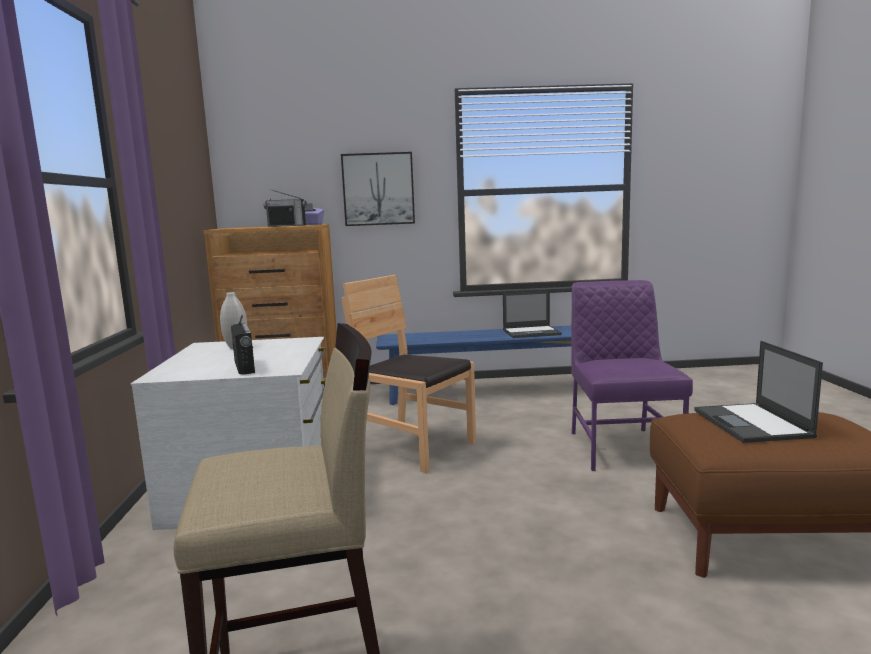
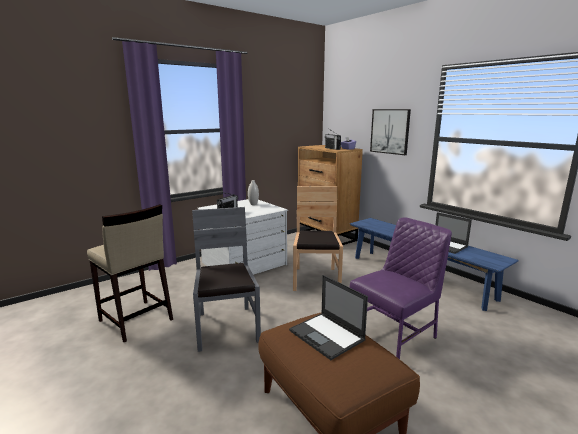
camera: 55 degrees right, 5 degrees up
laptop [694,341,823,443] -> laptop turned 90 degrees counterclockwise [289,275,368,360]
none -> grey chair [192,207,261,352]

